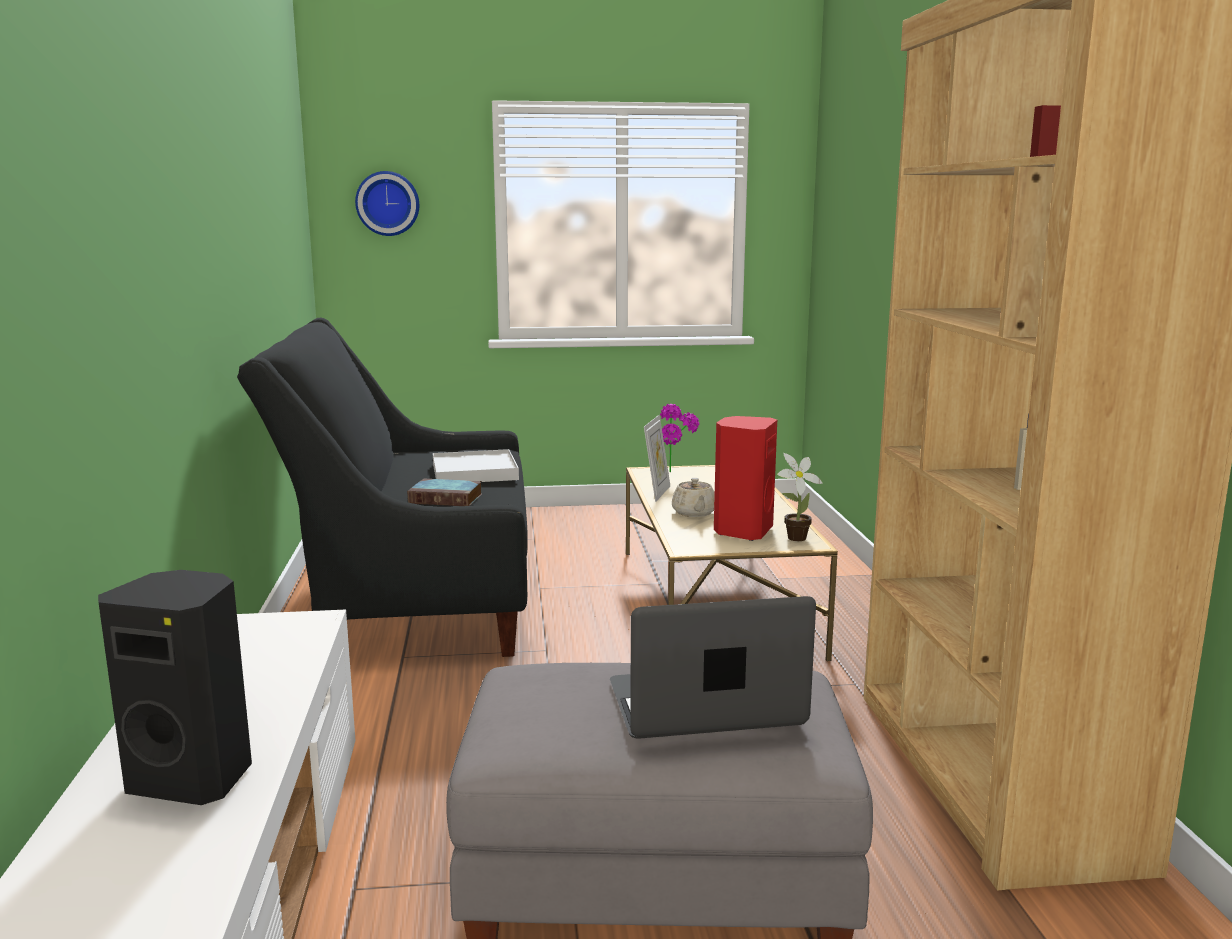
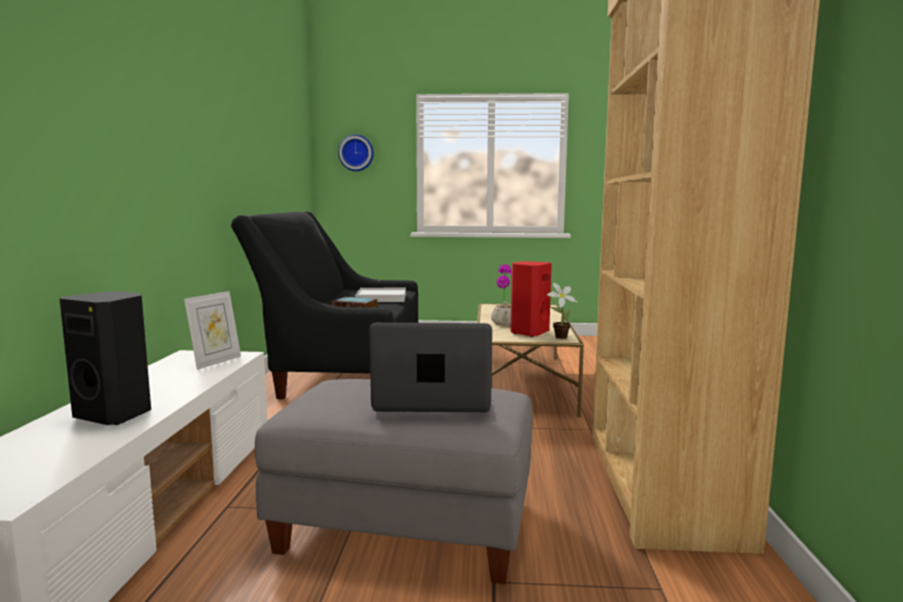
camera: 10 degrees right, 5 degrees down
picture frame [644,415,670,502] -> picture frame moved to [184,291,241,370]

